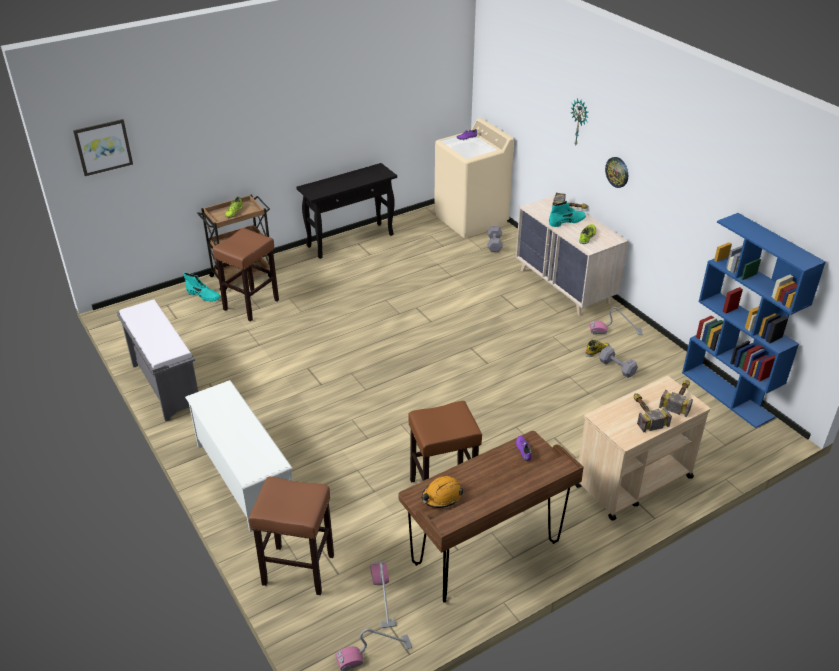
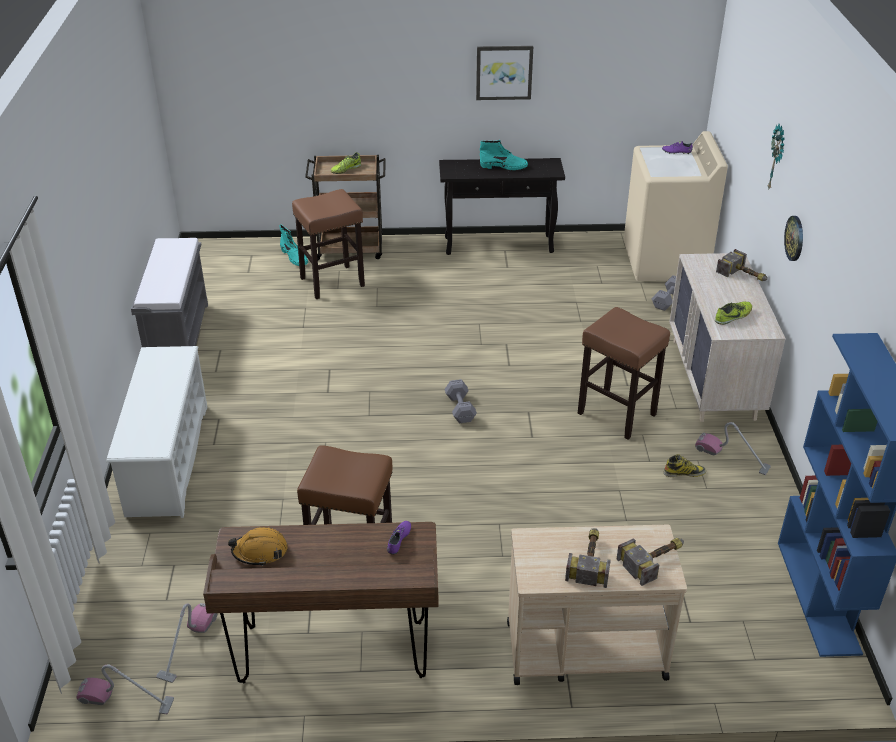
camera: 30 degrees right, 0 degrees up
picture [73,119,133,176] -> picture moved to [476,46,533,100]
brown stool [249,477,334,595] -> brown stool moved to [578,307,670,440]
turquoise boot [549,201,586,227] -> turquoise boot moved to [480,140,528,170]
grey dumbbell [599,346,638,378] -> grey dumbbell moved to [444,379,477,423]

